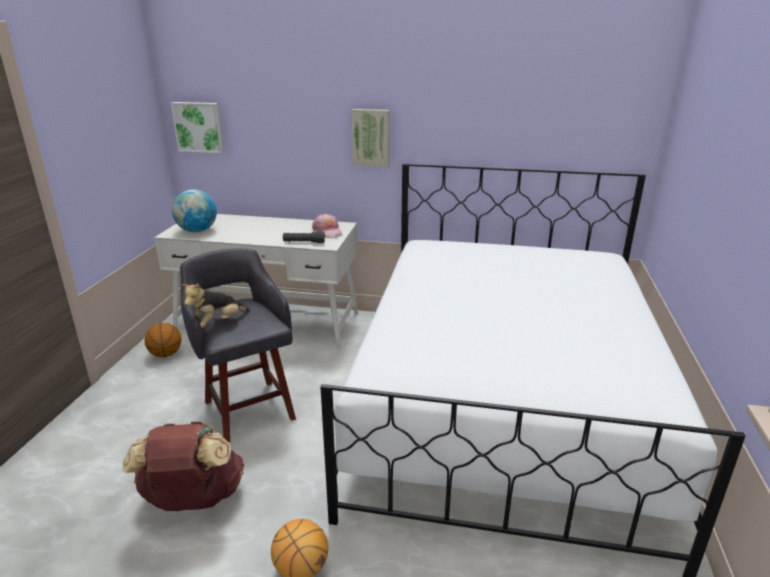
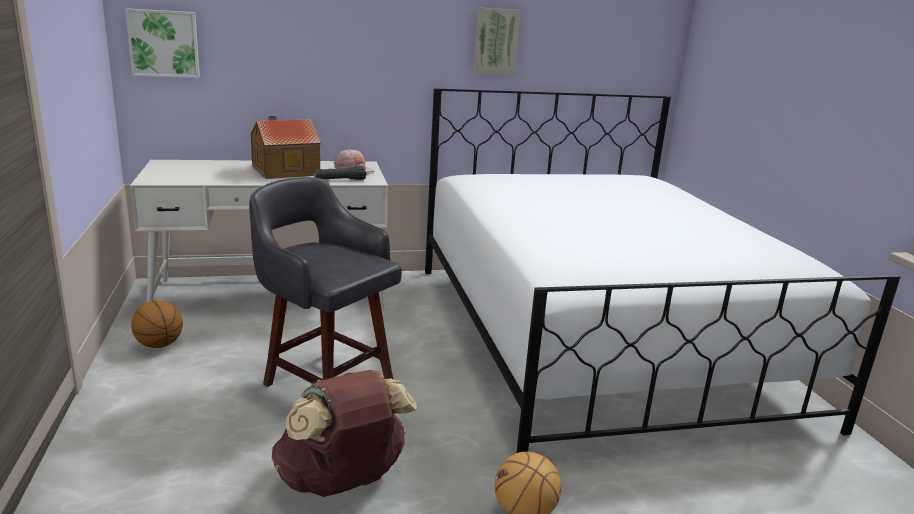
camera: 25 degrees left, 5 degrees down
globe [172,189,217,232] -> none
plush toy [181,283,249,328] -> none
picture [351,109,390,167] -> picture moved to [473,7,521,75]
none -> toy house [250,116,320,179]

